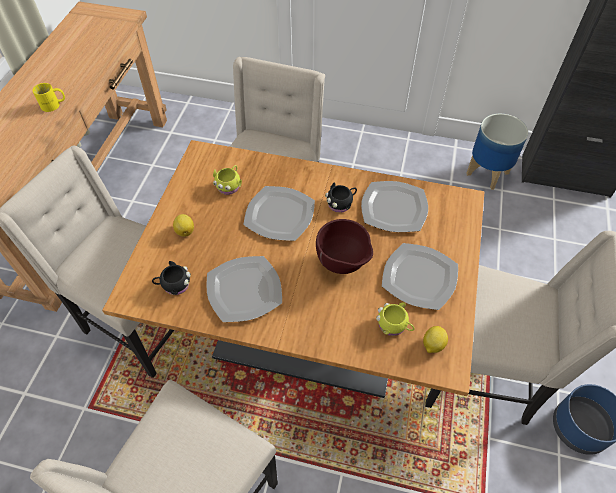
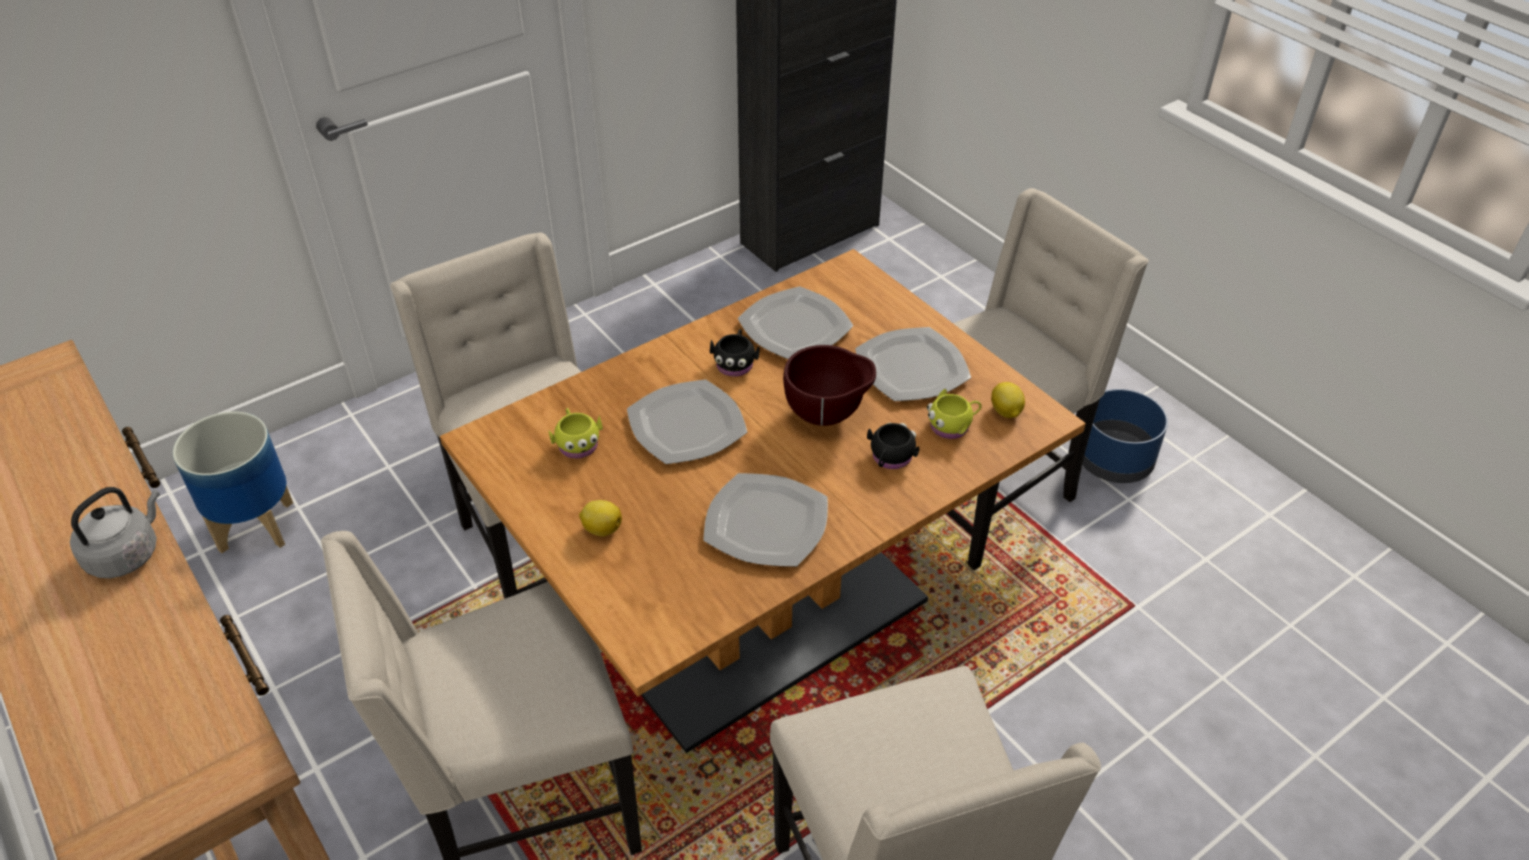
camera: 50 degrees left, 10 degrees down
yellow mug [32,83,65,112] -> grey kettle [70,487,160,578]
black mug [152,261,191,295] -> black mug moved to [867,423,919,469]
planter [466,114,528,190] -> planter moved to [173,412,293,553]

